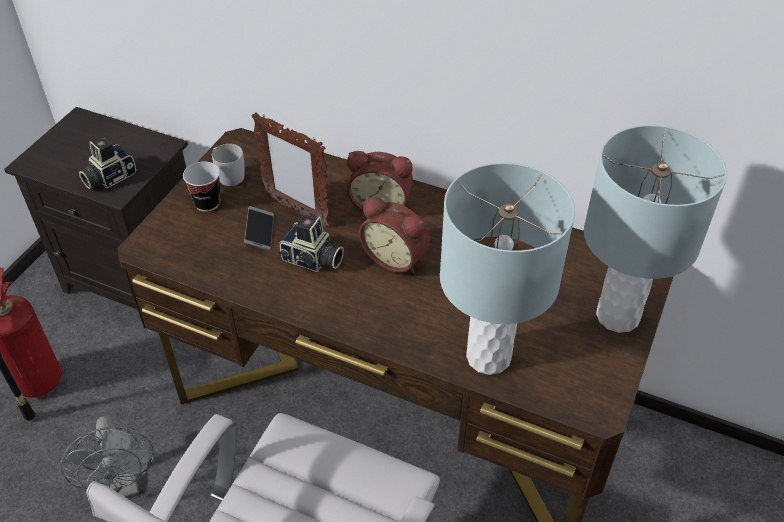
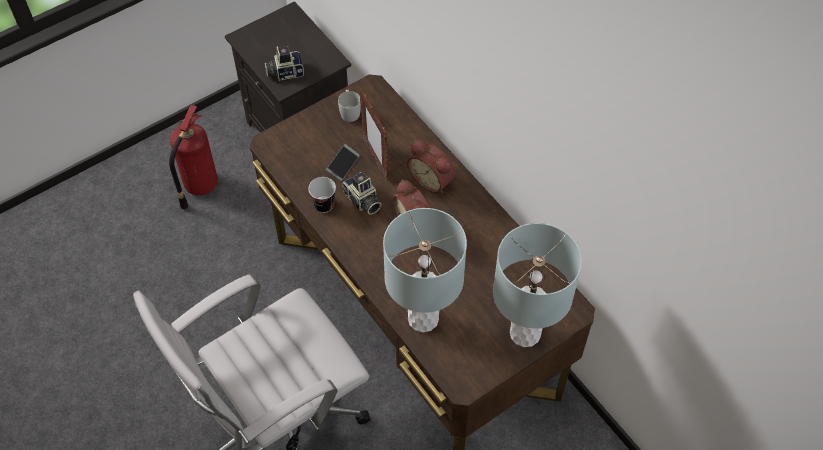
camera: 30 degrees right, 10 degrees up
grey fan [60,416,154,498] -> none
cup [183,162,220,212] -> cup moved to [308,177,336,213]

